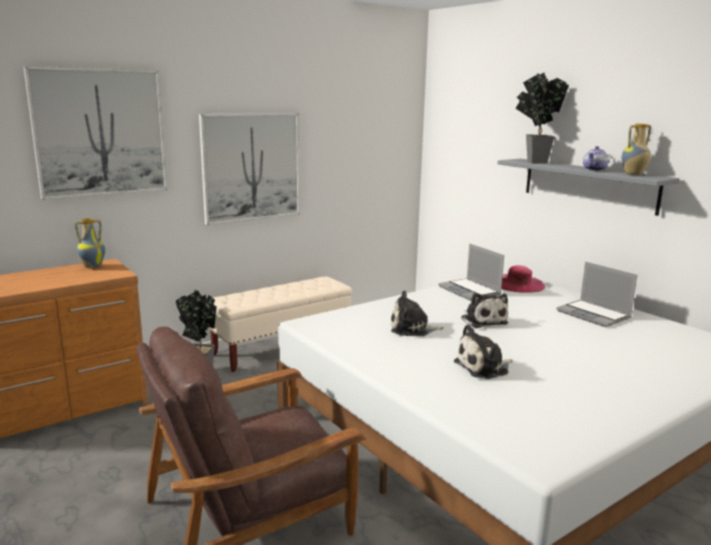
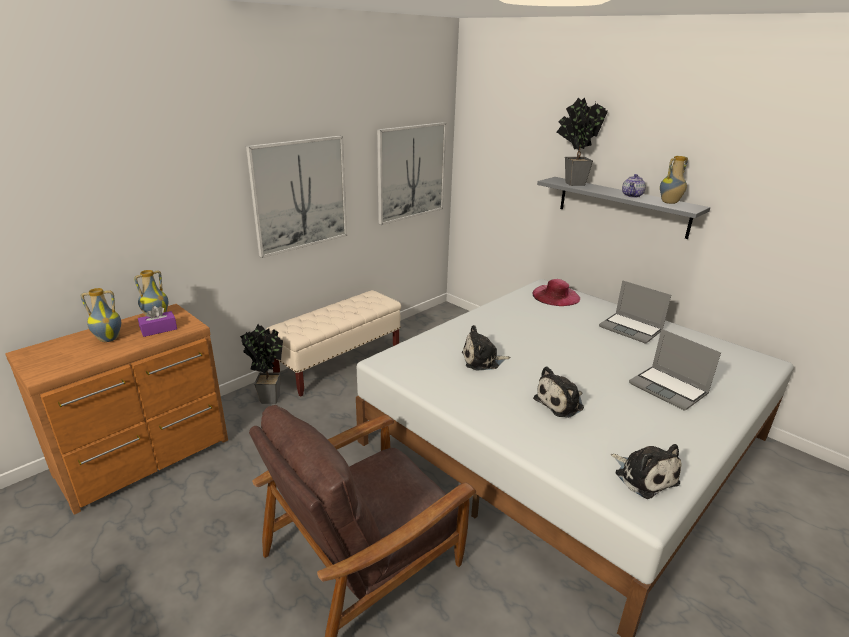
camera: 10 degrees left, 10 degrees up
picture [23,66,167,200] -> picture moved to [377,122,446,225]
laptop [438,244,504,301] -> laptop moved to [629,329,721,411]
plush toy [461,293,508,328] -> plush toy moved to [611,444,681,499]
none -> vase [81,288,121,342]
none -> purple tissue box [138,306,177,337]

